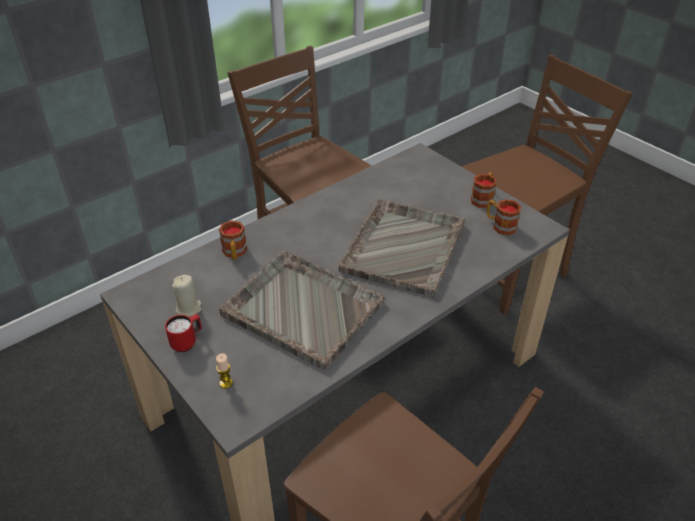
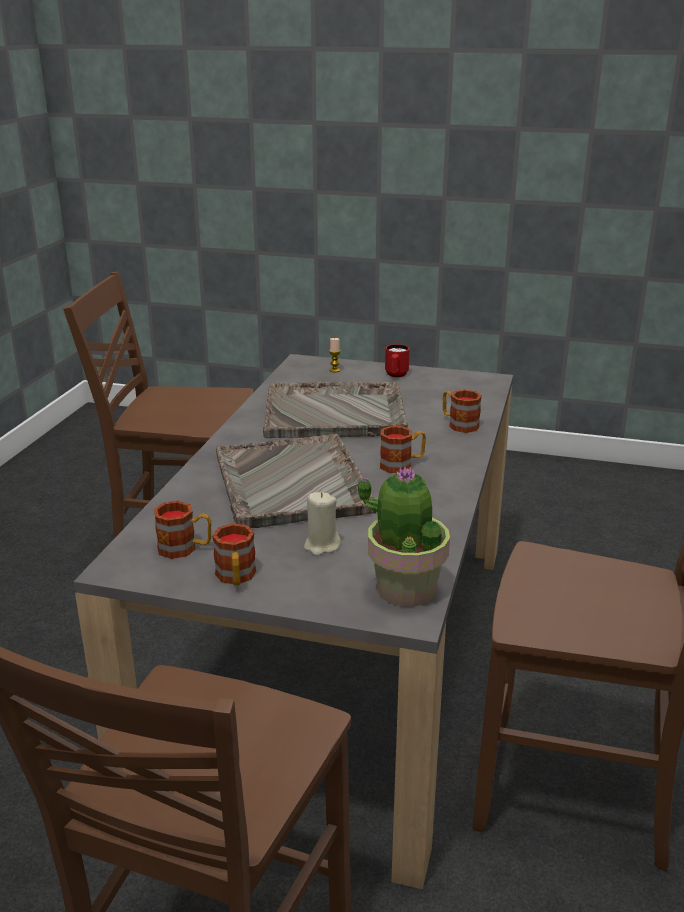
camera: 145 degrees right, 15 degrees down
beige candle [172,275,202,317] -> beige candle moved to [304,492,341,556]
none -> potted plant [358,466,450,607]
none -> mug [380,426,426,473]

